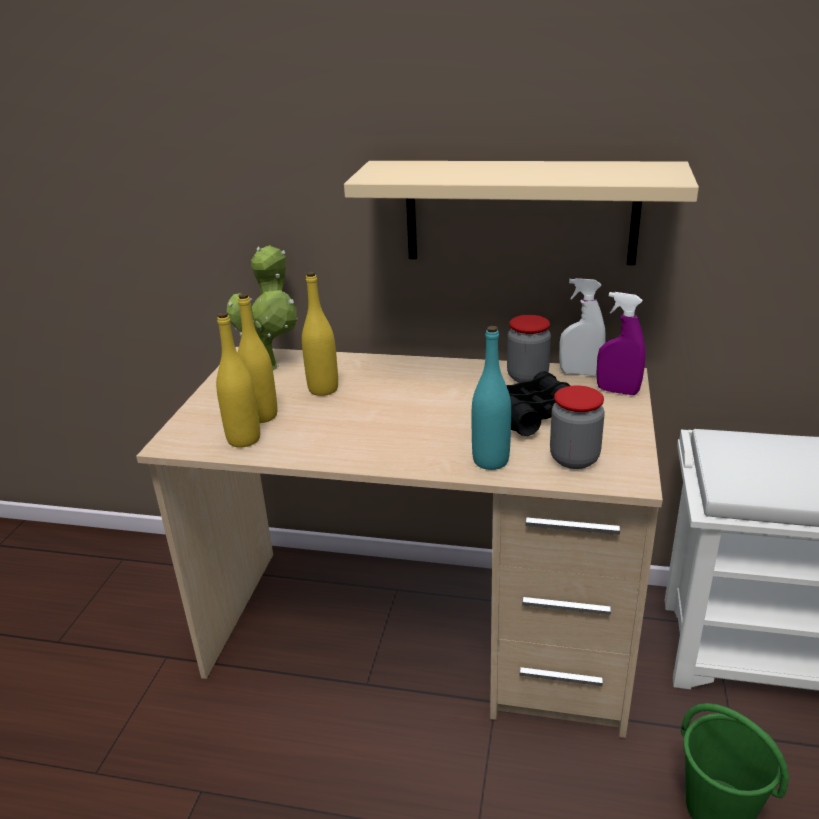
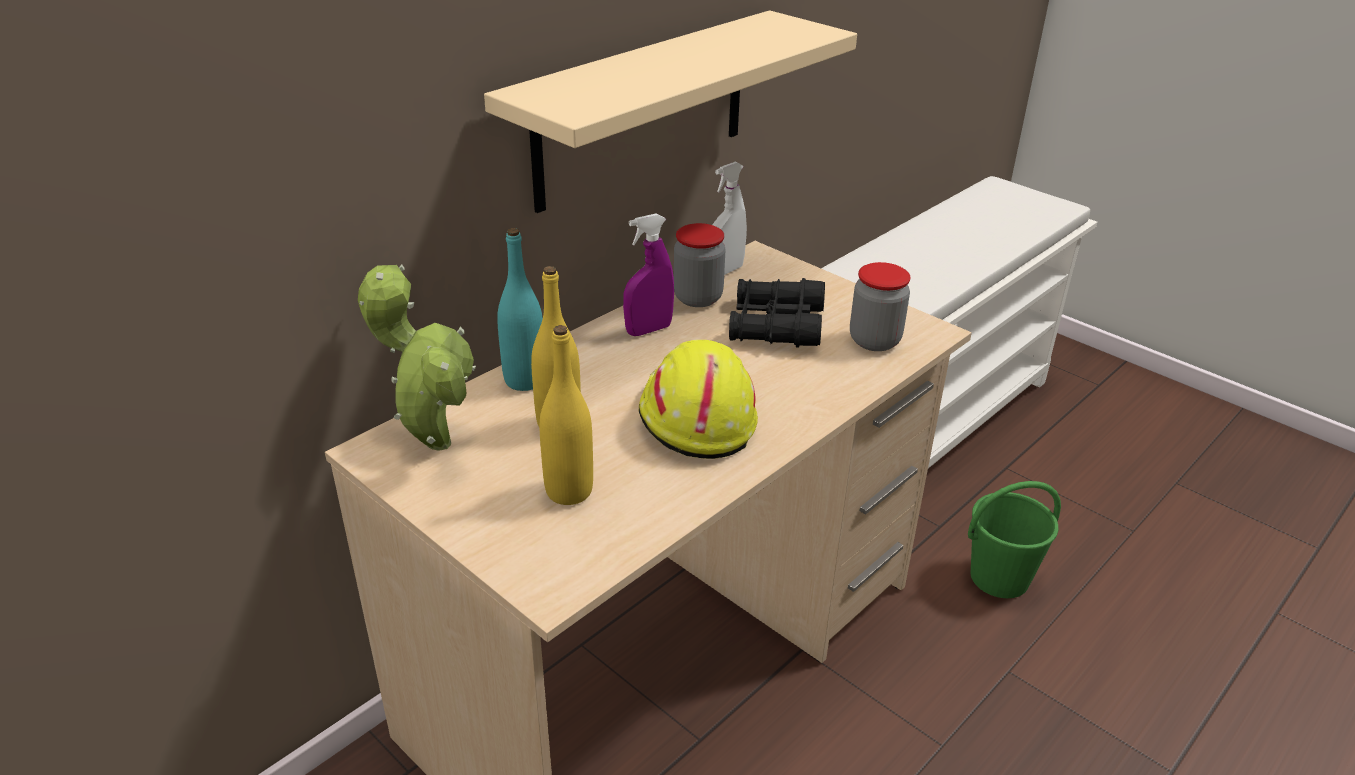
camera: 60 degrees left, 5 degrees up
yellow bottle [216,312,260,448] -> none
turquoise bottle [472,326,511,470] -> turquoise bottle moved to [497,228,543,391]
purple spray bottle [596,292,645,395] -> purple spray bottle moved to [623,213,674,336]
none -> yellow hard hat [639,340,758,459]

